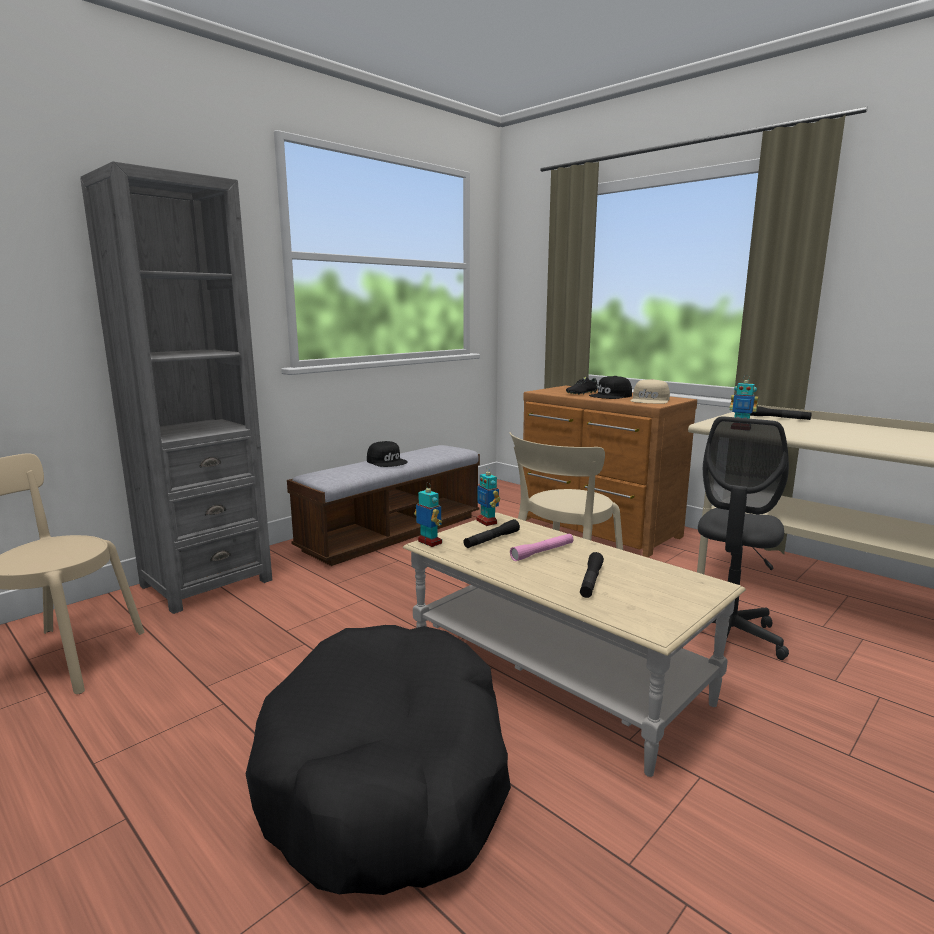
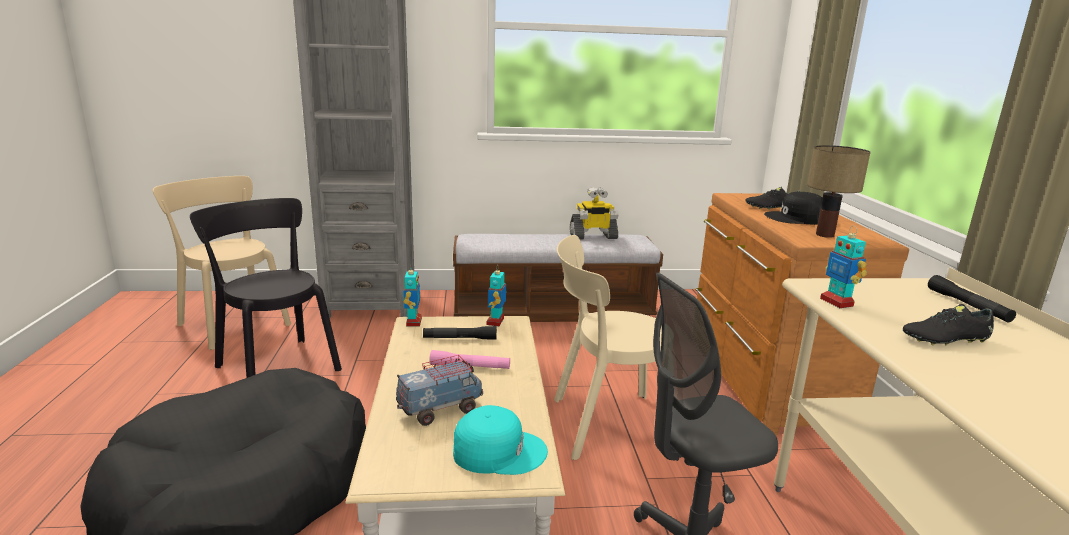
camera: 40 degrees right, 5 degrees up
black cap [367,441,408,467] -> none
black flashlight [580,552,604,598] -> toy truck [396,355,483,426]
beige cap [630,379,670,404] -> table lamp [807,145,871,238]
none -> black chair [190,198,342,378]
none -> turquoise cap [453,405,548,475]
none -> toy robot [570,187,618,239]
none -> black shoe [903,304,994,345]

